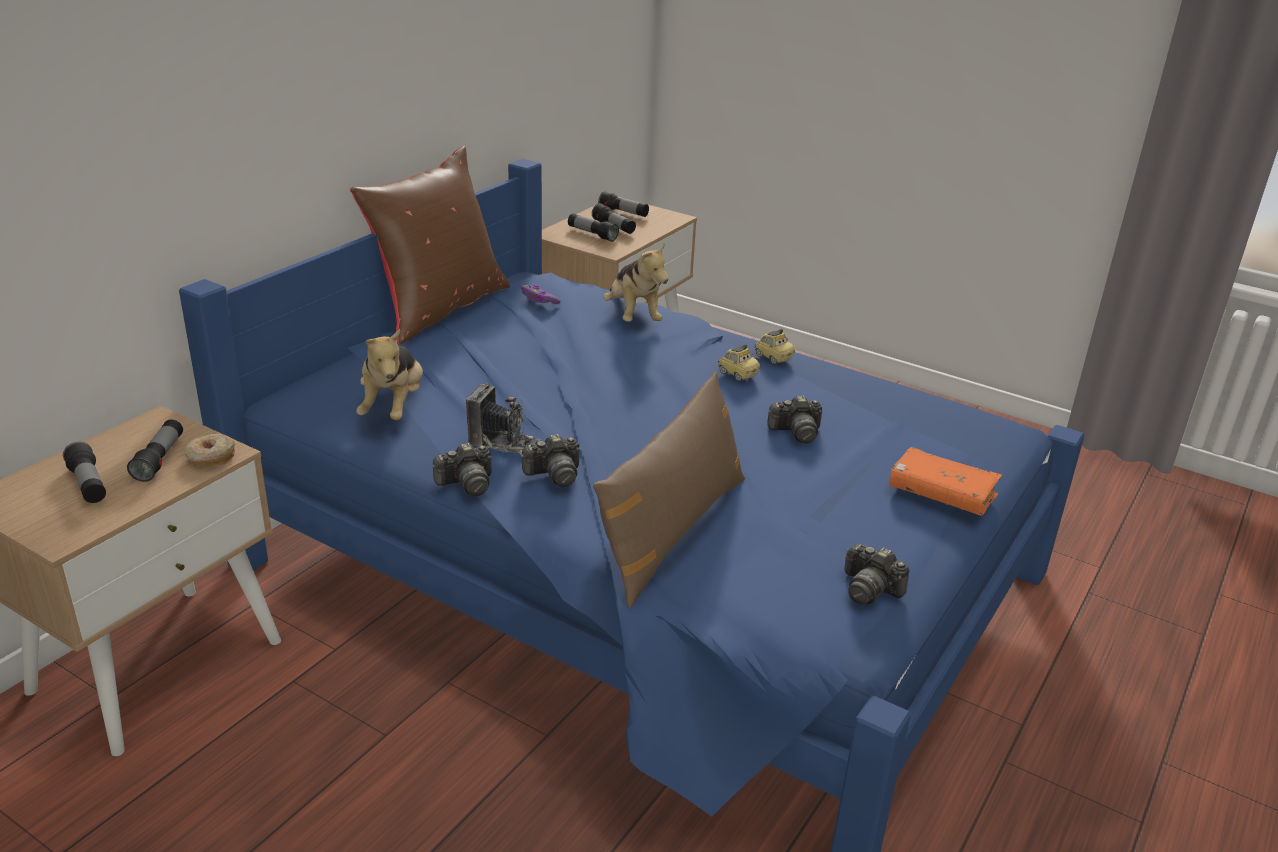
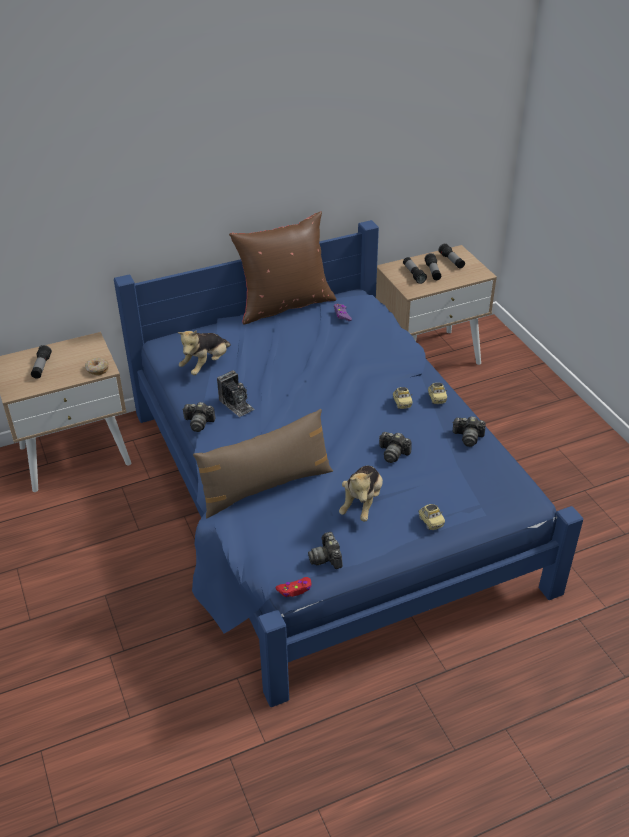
camera: 35 degrees right, 10 degrees up
flashlight [127,419,183,482] -> none
camera [521,434,580,487] -> camera moved to [452,416,486,447]
plush toy [603,242,668,322] -> plush toy moved to [339,466,383,521]
orange book [889,447,1002,515] -> toy car [418,504,445,530]
none -> red game controller [275,577,311,597]

